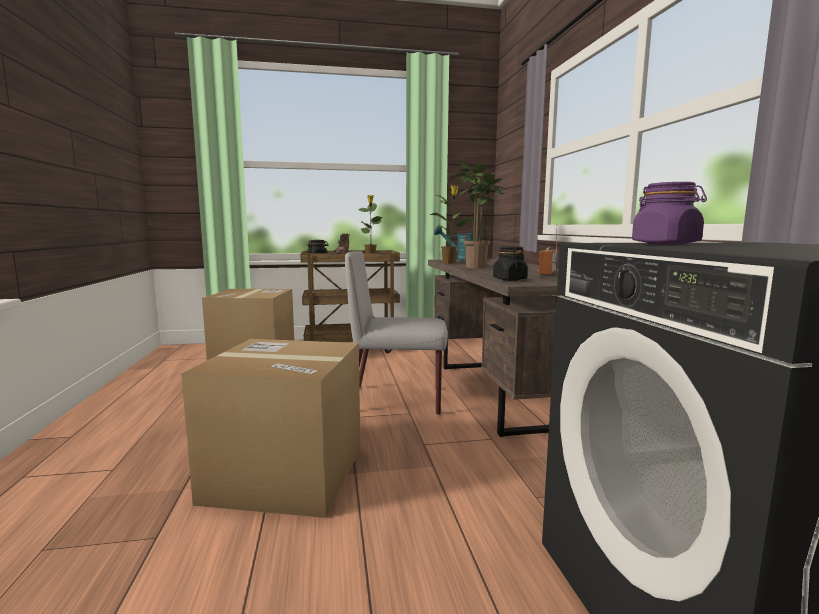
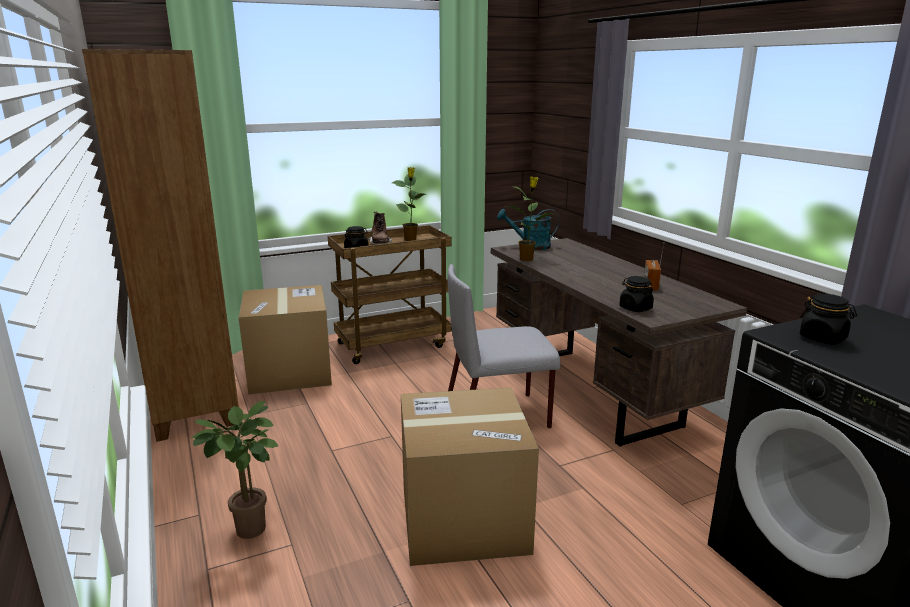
camera: 15 degrees left, 10 degrees up
potted plant [450,160,508,268] -> potted plant moved to [191,401,278,539]
purple jar [632,182,707,245] -> black jar [800,294,857,345]
none -> brown bookcase [82,49,239,442]

